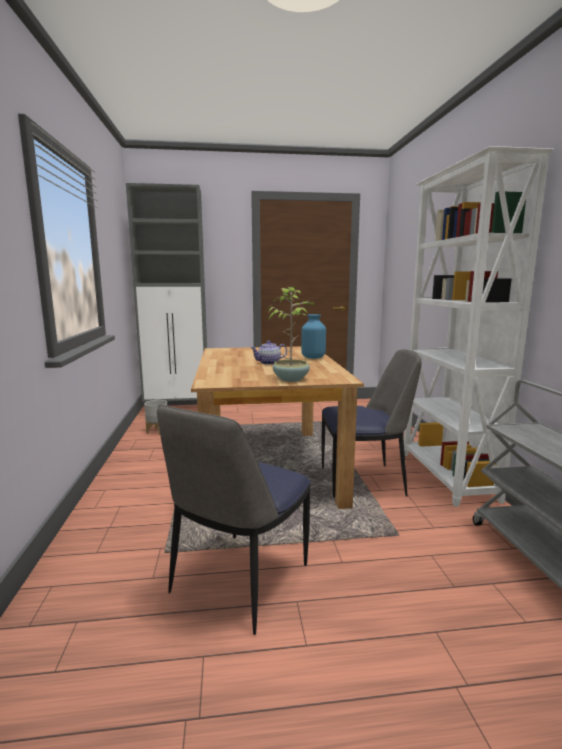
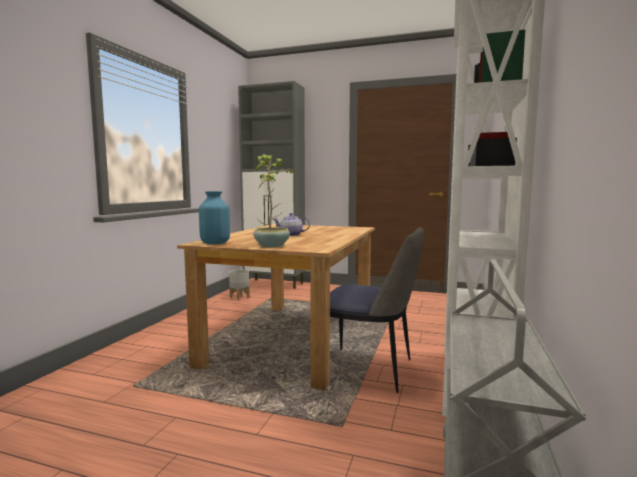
camera: 25 degrees right, 5 degrees down
chair [157,405,310,635] -> none
blue vase [301,314,326,359] -> blue vase moved to [199,191,230,245]

